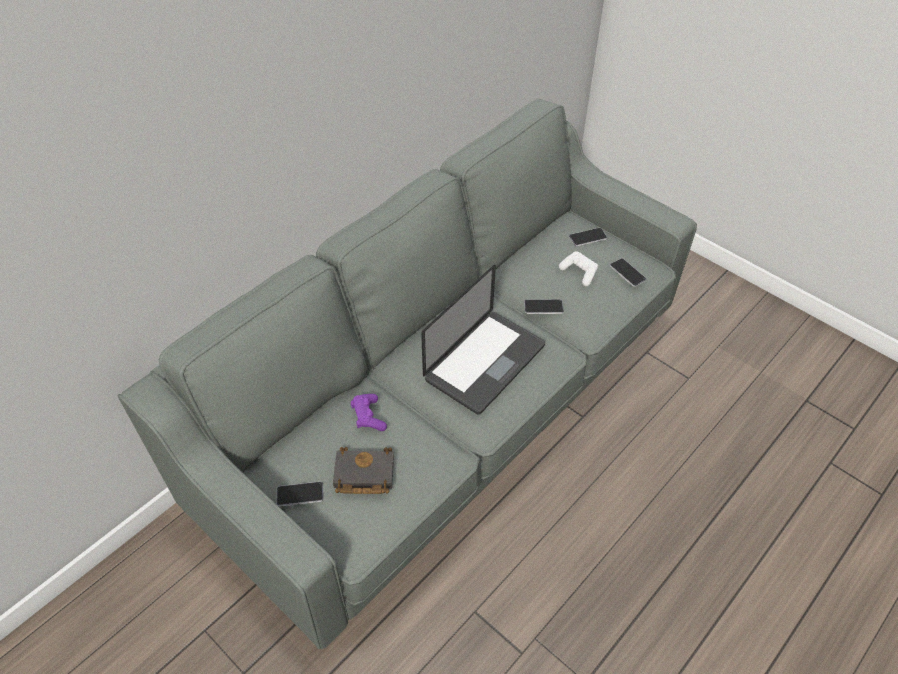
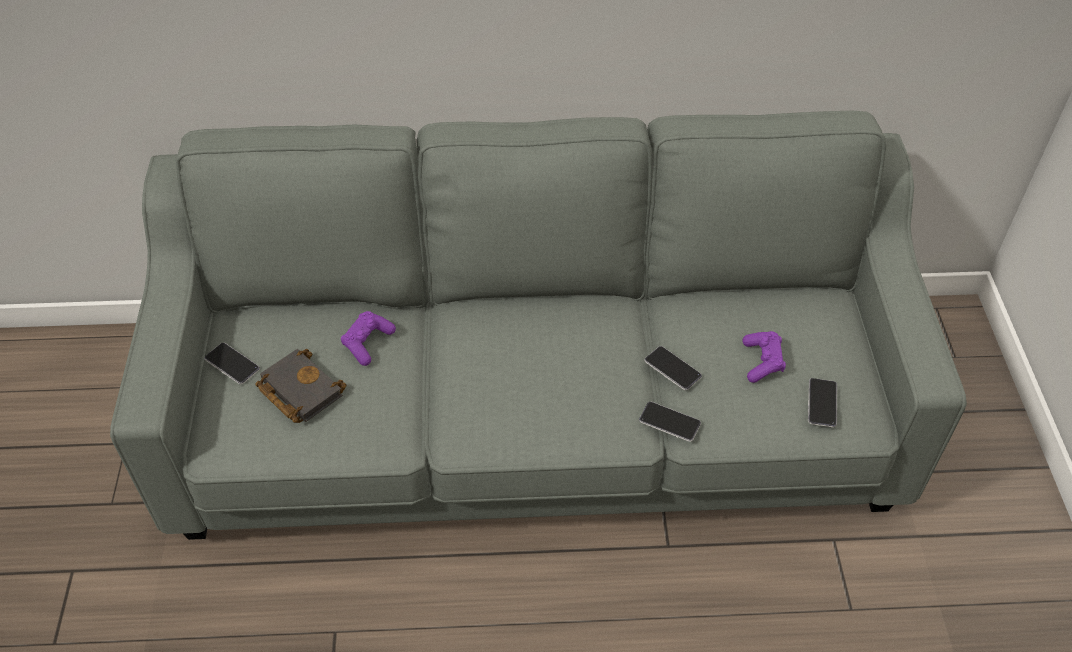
camera: 45 degrees right, 0 degrees up
laptop [421,265,545,414] -> none
white game controller [559,251,598,286] -> purple game controller [742,331,786,383]
phone [569,228,607,247] -> phone moved to [639,401,701,442]

